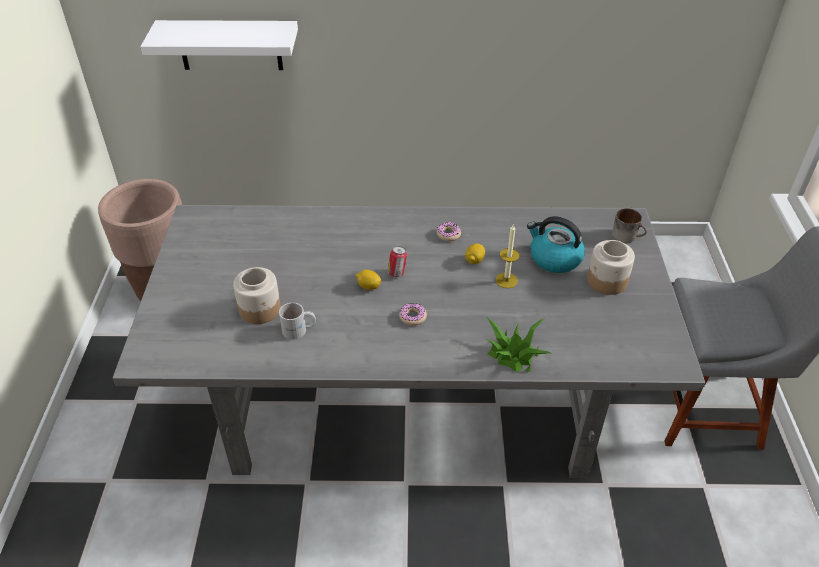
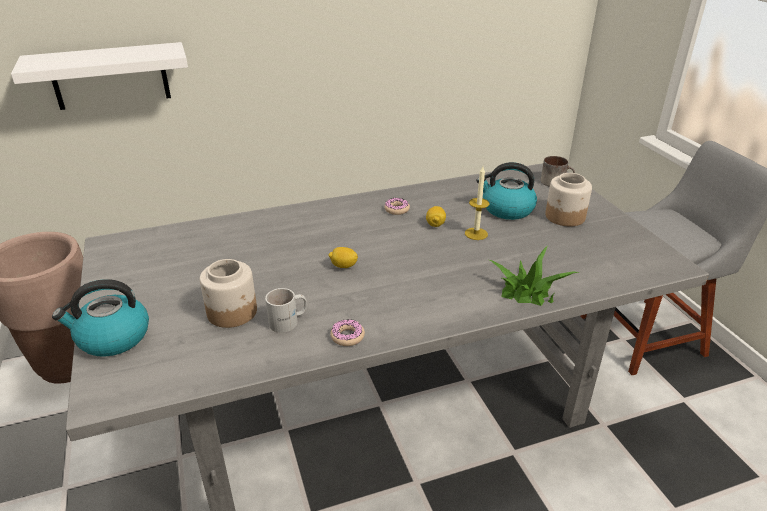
camera: 20 degrees left, 10 degrees down
can [388,246,407,277] -> none
donut [399,303,427,326] -> donut moved to [330,319,365,346]
none -> kettle [52,279,149,357]

